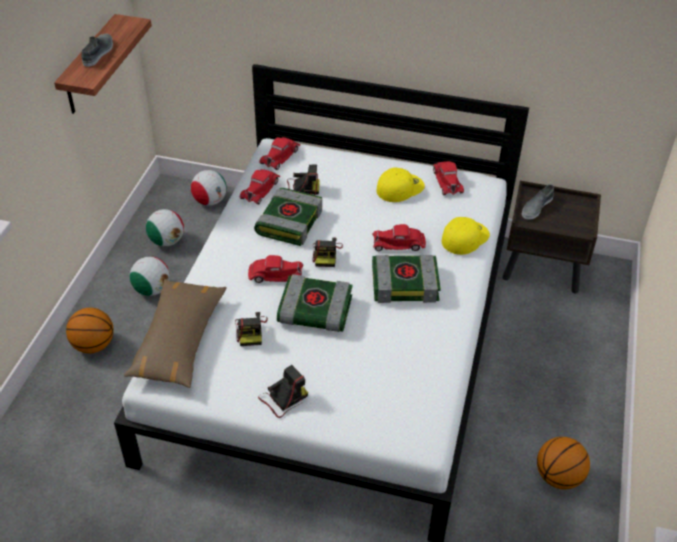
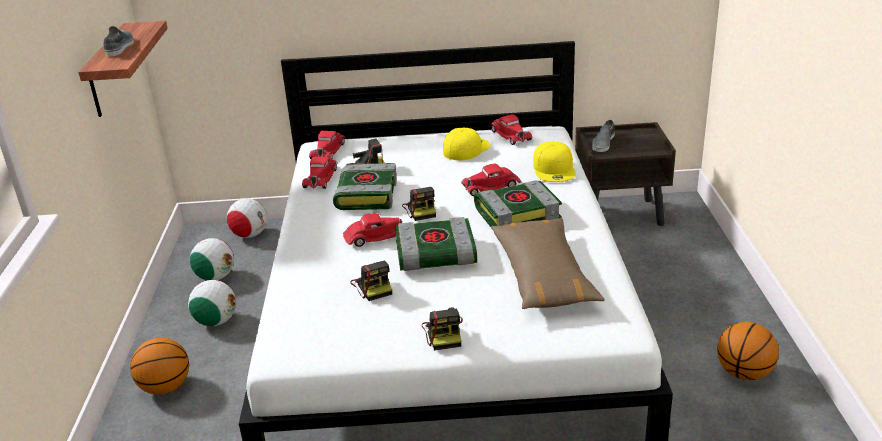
camera: 15 degrees left, 15 degrees down
brown pillow [124,279,227,388] -> brown pillow moved to [491,218,605,309]
camera [258,365,308,418] -> camera turned 135 degrees clockwise [422,307,463,351]
yellow cap [442,217,490,255] -> yellow cap turned 150 degrees clockwise [533,141,576,182]

